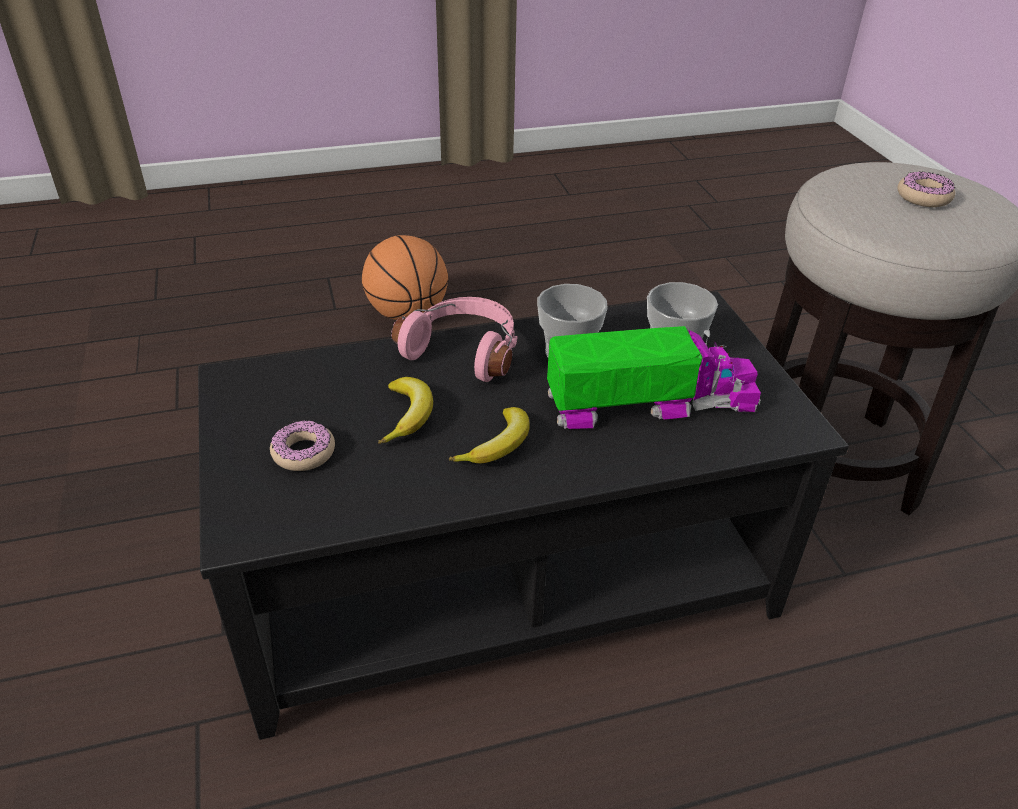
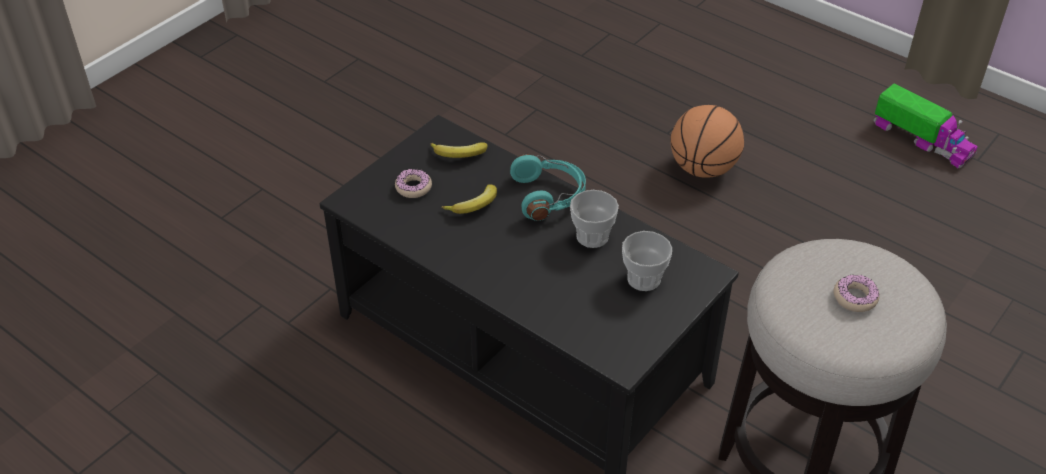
camera: 55 degrees right, 5 degrees up
pink headphones [391,297,518,382] -> turquoise headphones [510,154,586,221]
banana [449,407,530,463] -> banana moved to [430,142,488,158]
toy truck [547,326,761,429] -> toy truck moved to [873,84,978,168]

